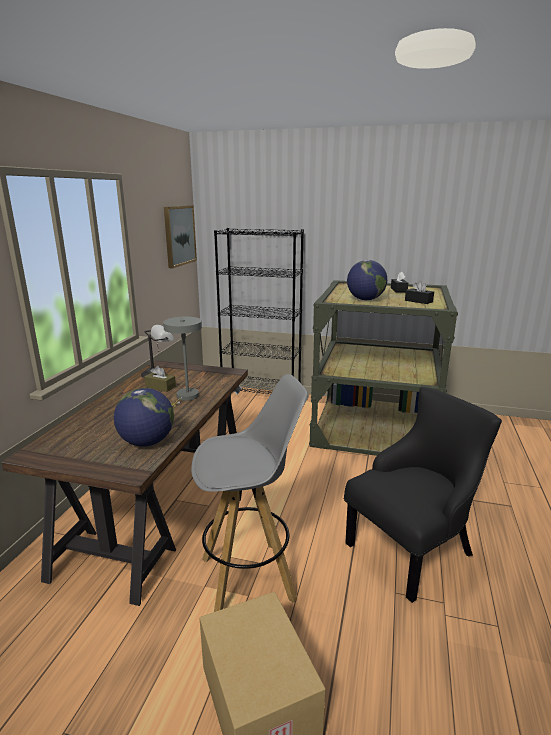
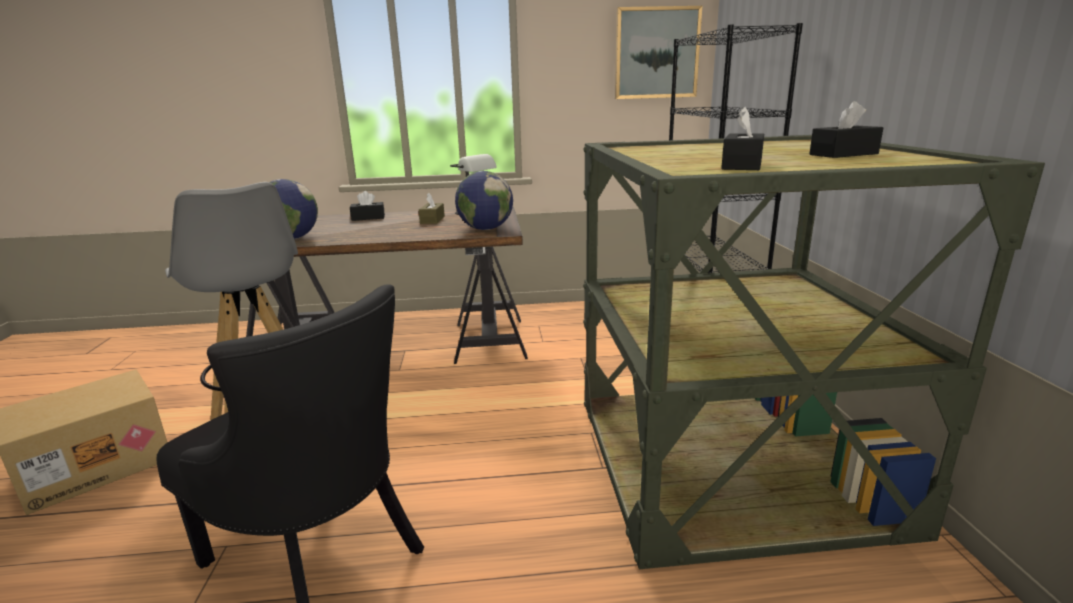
camera: 70 degrees right, 0 degrees up
grey table lamp [163,317,202,408] -> none
globe [347,260,387,300] -> globe moved to [455,171,513,230]
none -> black tissue box [350,191,385,221]

